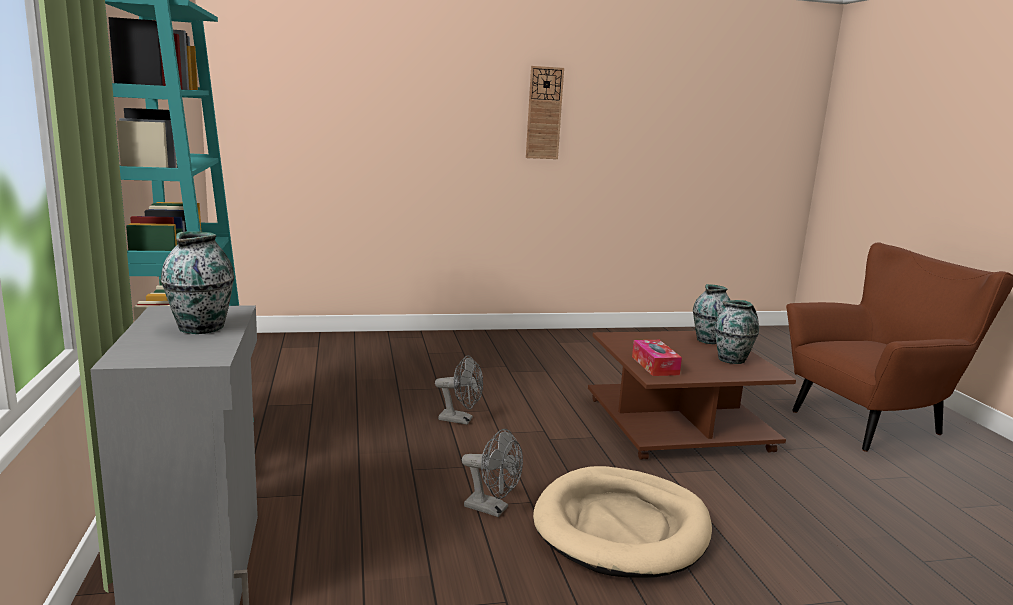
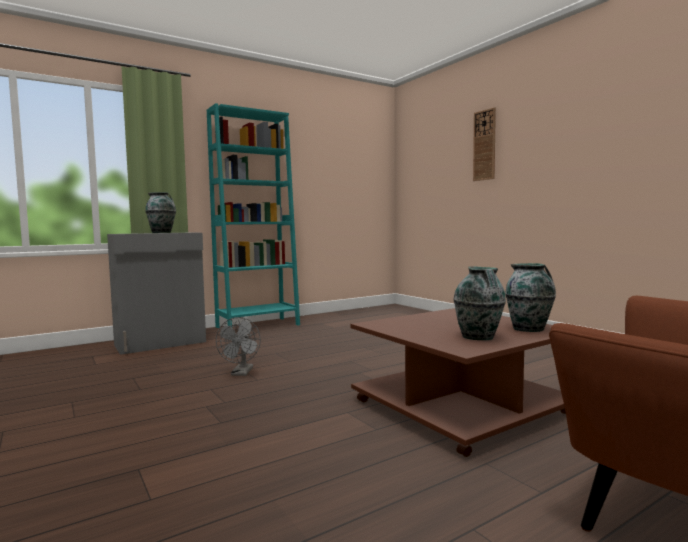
camera: 70 degrees right, 10 degrees down
grey fan [435,355,483,425] -> none
wall clock [526,66,564,159] -> wall clock moved to [473,107,496,181]
beige dog bed [533,466,712,578] -> none
tissue box [632,340,682,376] -> none

